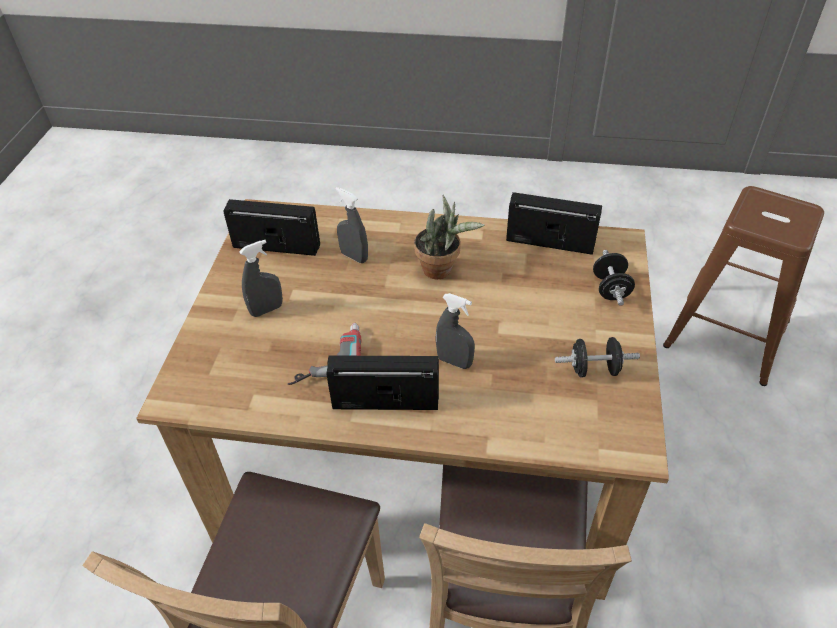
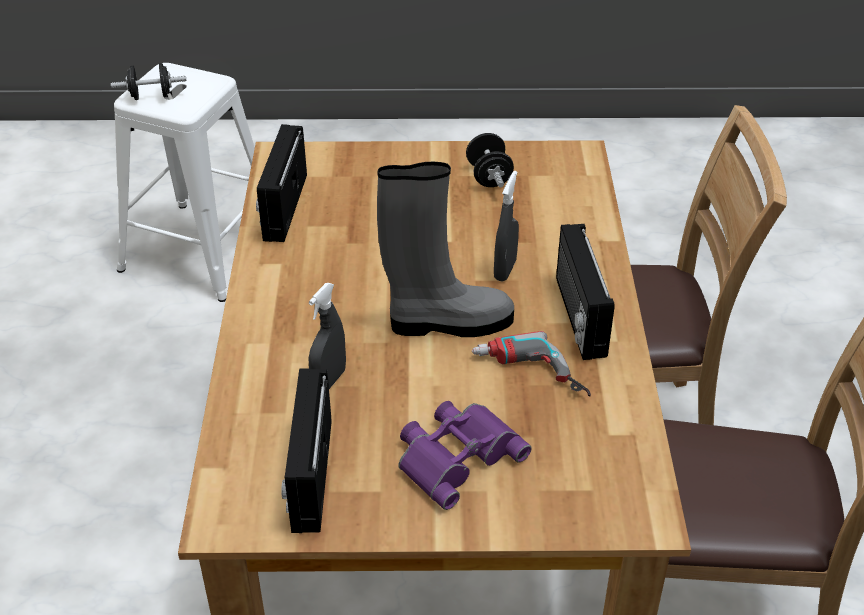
camera: 100 degrees left, 5 degrees down
grey spray bottle [239,240,283,317] -> purple binoculars [398,401,531,510]
potted plant [414,195,484,279] -> none
black dumbbell [593,250,635,306] -> black dumbbell moved to [111,63,186,100]
brown stool [663,186,824,386] -> white stool [114,63,255,302]
none -> grey boot [377,162,514,337]

